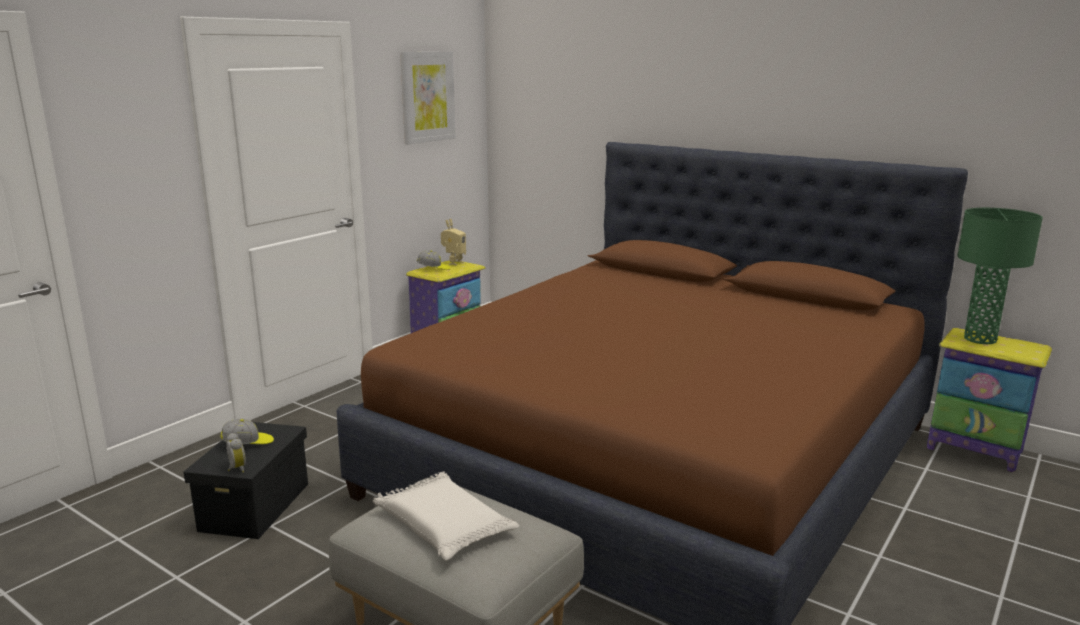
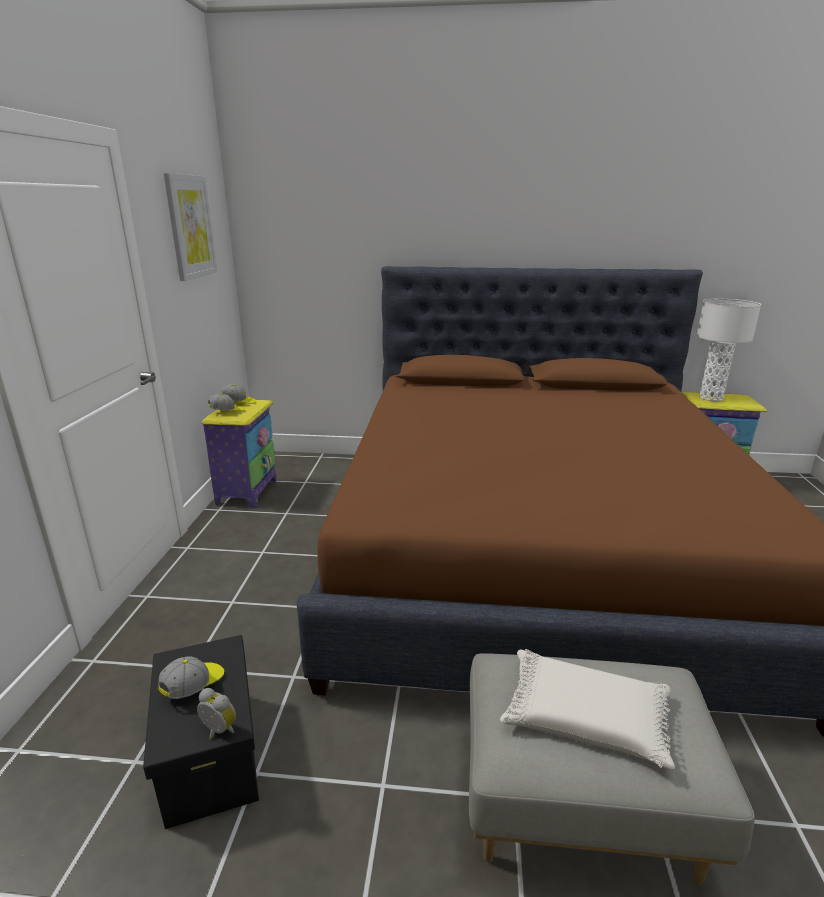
camera: 30 degrees left, 5 degrees up
toy robot [441,219,466,265] -> cap [221,384,256,404]
green table lamp [957,208,1043,344] -> white table lamp [697,298,761,401]

